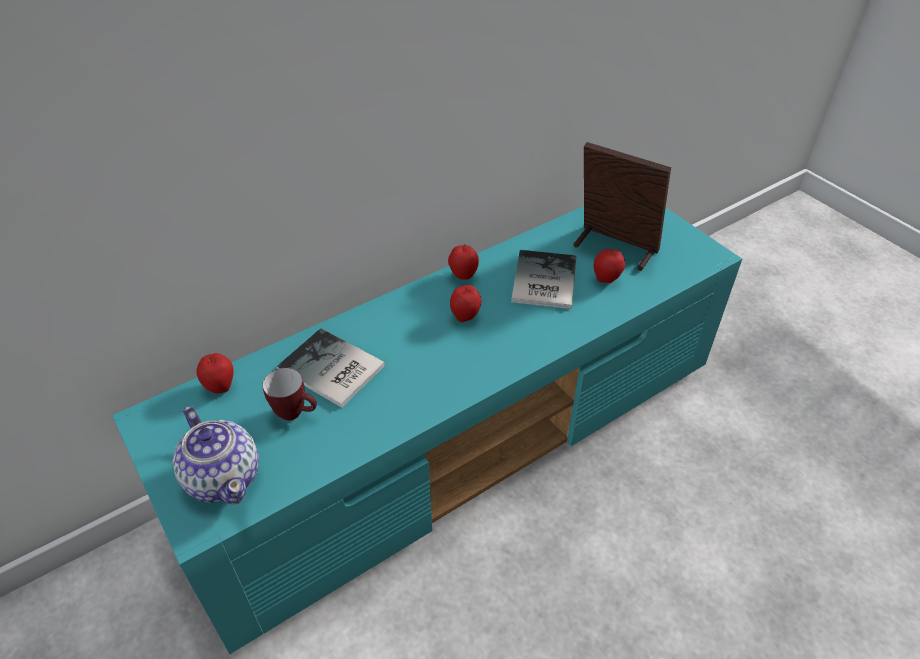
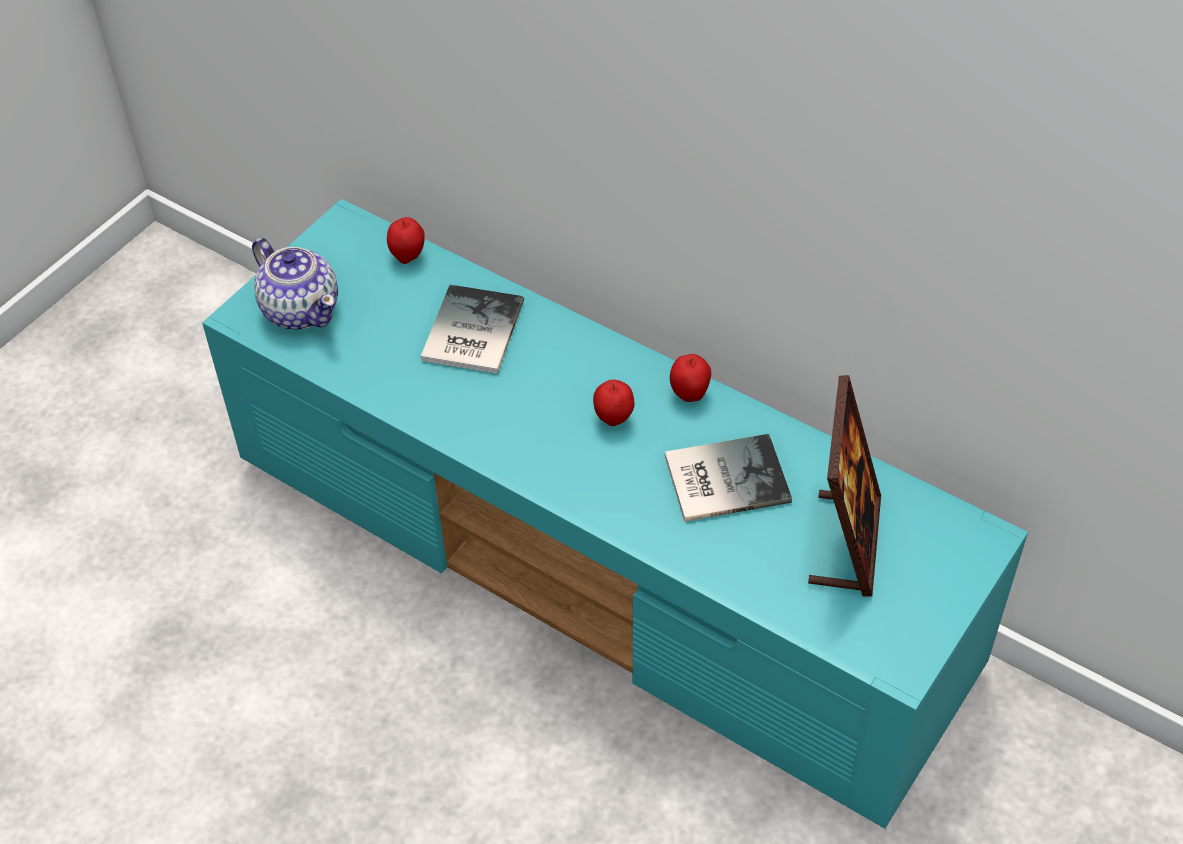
camera: 70 degrees right, 5 degrees up
teapot [173,406,259,505] -> teapot turned 75 degrees counterclockwise [252,237,338,330]
mug [262,368,317,421] -> none
apple [594,249,625,283] -> none

